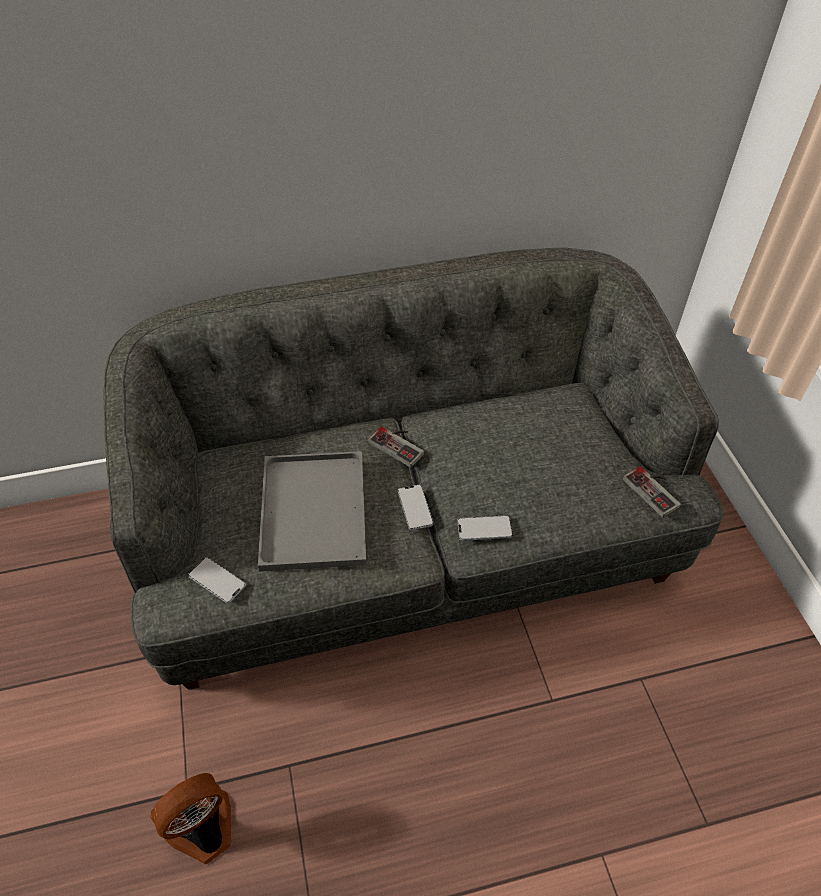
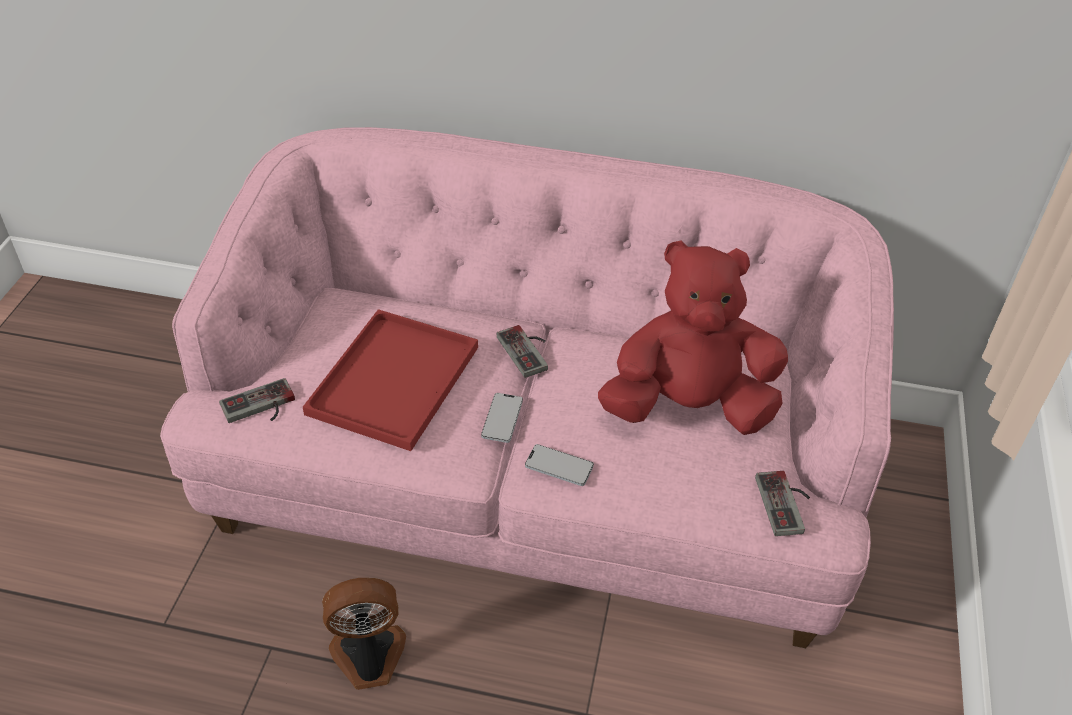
camera: 25 degrees right, 5 degrees down
grey sofa [103,248,724,690] -> pink sofa [160,127,894,648]
fan [150,773,232,864] -> fan moved to [322,578,406,690]
phone [188,557,246,603] -> game controller [219,378,295,423]
grey tray [258,451,366,572] -> red tray [303,309,478,451]
none -> red plush toy [598,240,788,435]

